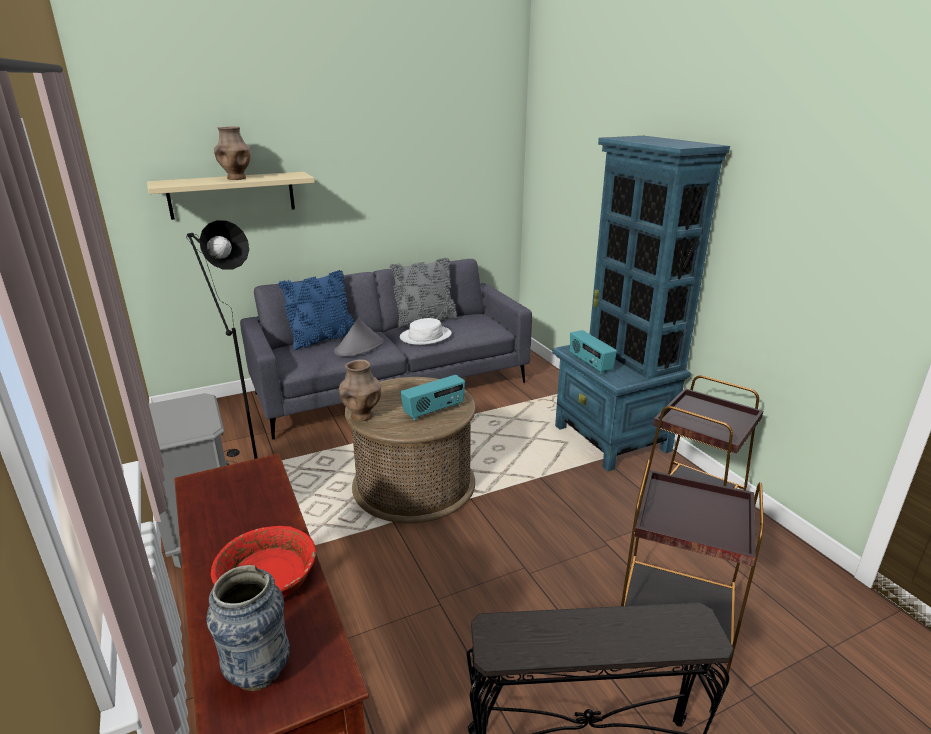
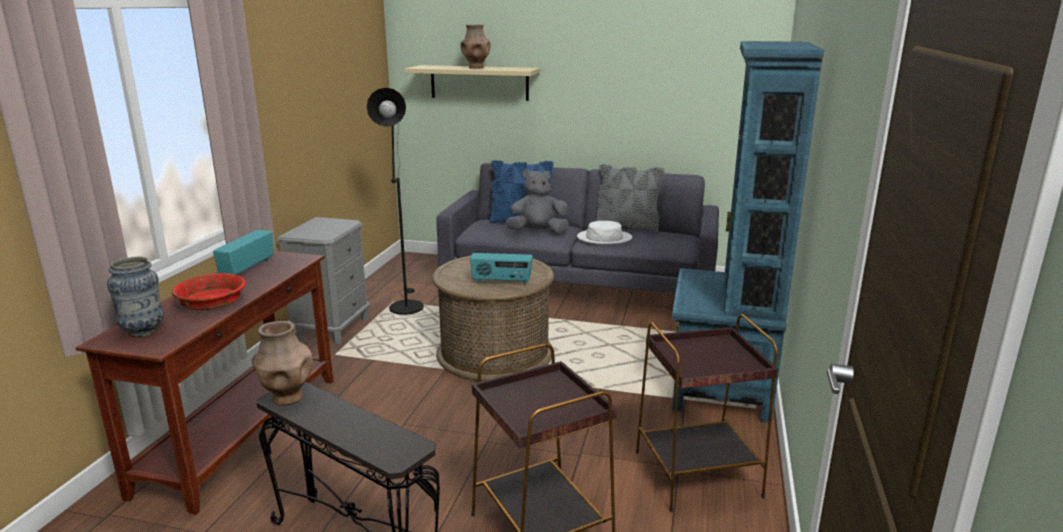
camera: 40 degrees right, 5 degrees down
grey hat [334,318,384,356] -> grey plush toy [506,169,569,233]
brown vase [339,359,381,421] -> brown vase moved to [252,321,313,406]
radio [570,330,617,374] -> radio moved to [213,230,274,275]

